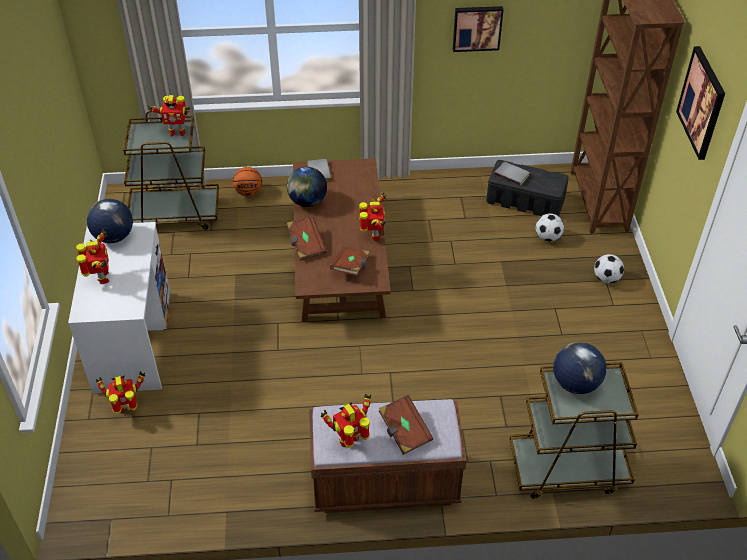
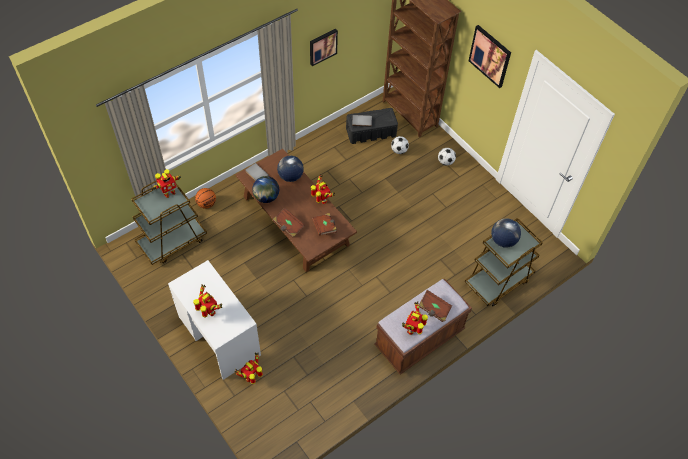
camera: 35 degrees left, 10 degrees up
globe [87,199,133,243] -> globe moved to [277,156,304,182]

